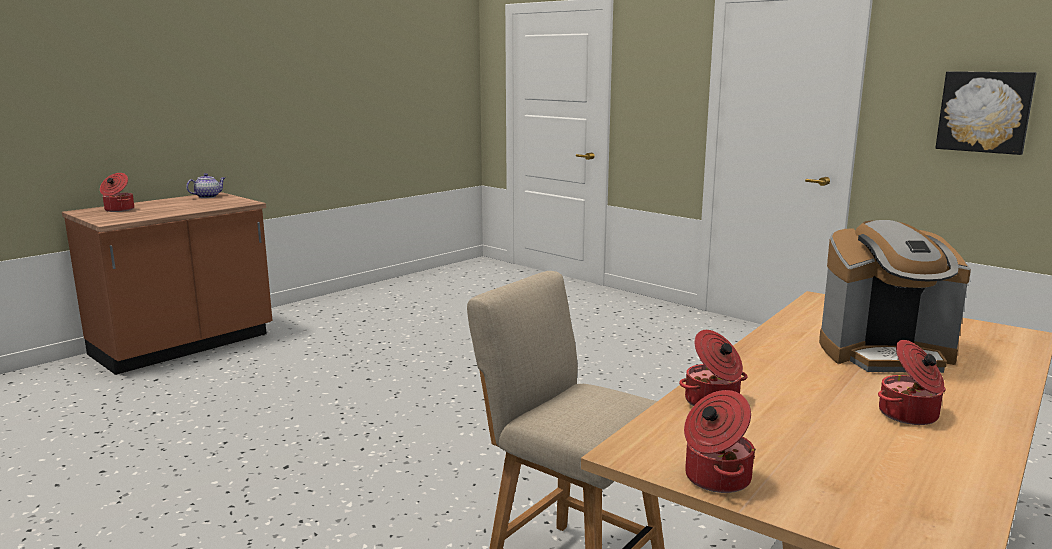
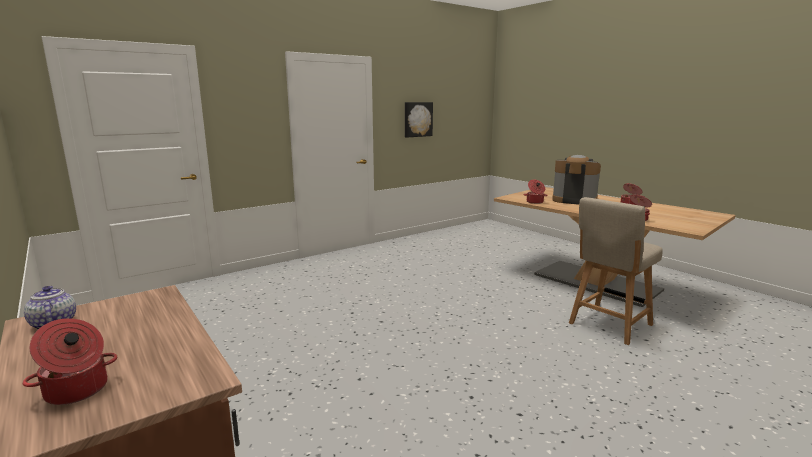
camera: 80 degrees left, 0 degrees up
cooking pot [684,390,756,493] -> cooking pot moved to [523,179,548,204]
coffee machine [819,220,971,373] -> coffee machine turned 75 degrees counterclockwise [552,155,601,205]

